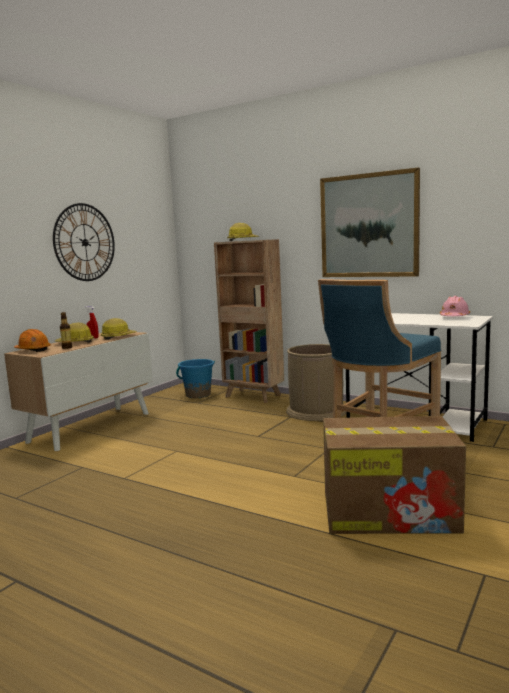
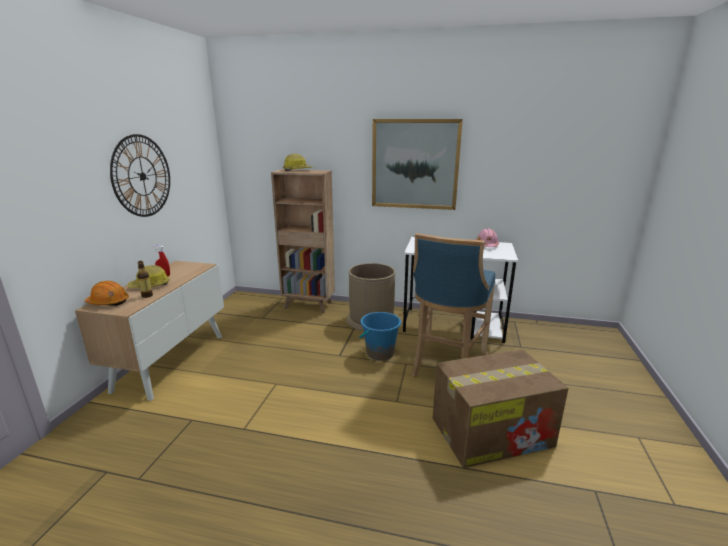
camera: 20 degrees left, 10 degrees up
hard hat [101,318,137,340] -> none
blue bucket [176,359,215,398] -> blue bucket moved to [359,312,401,361]

